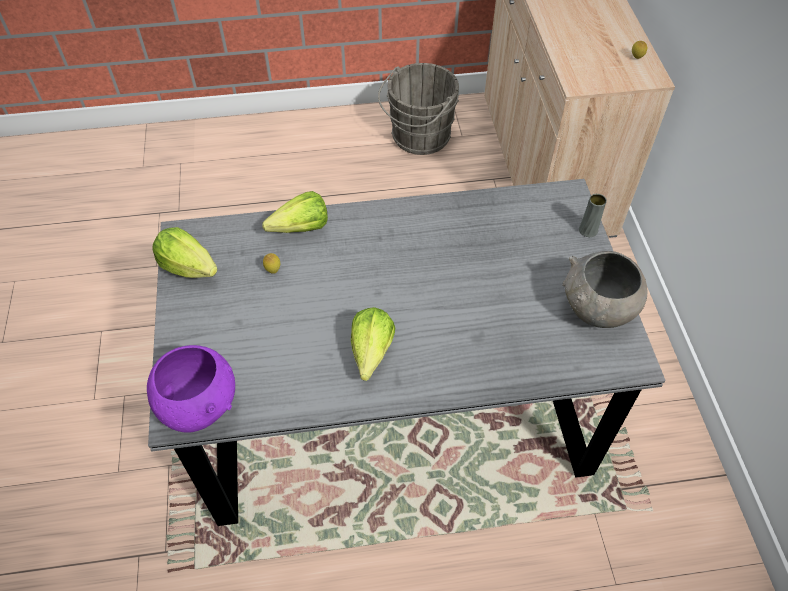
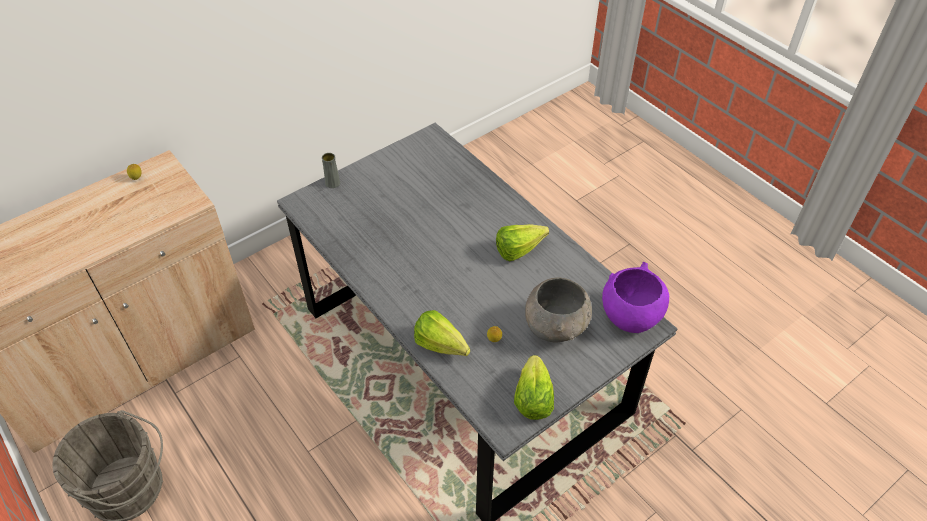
camera: 120 degrees left, 5 degrees down
grey bowl [562,251,648,328] -> grey bowl moved to [525,278,592,343]

